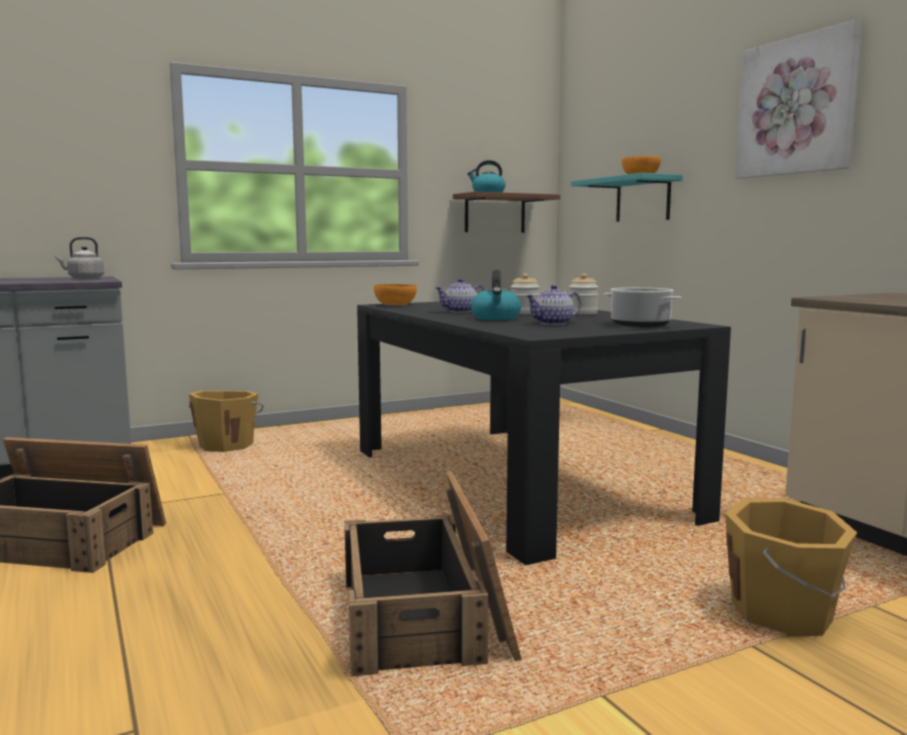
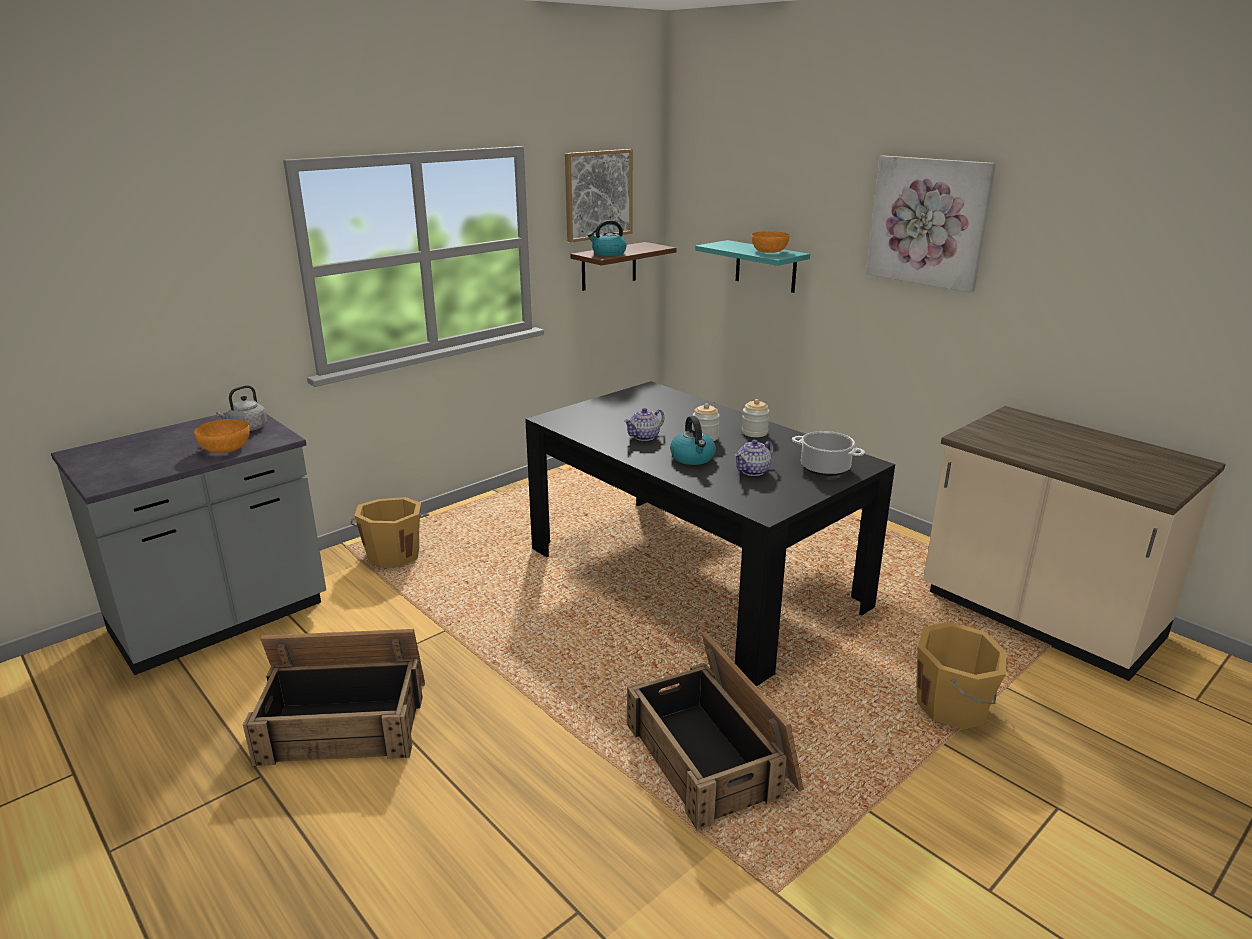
camera: 15 degrees left, 15 degrees up
orange bowl [374,284,417,305] -> orange bowl moved to [194,419,250,453]
none -> picture [565,149,633,243]

